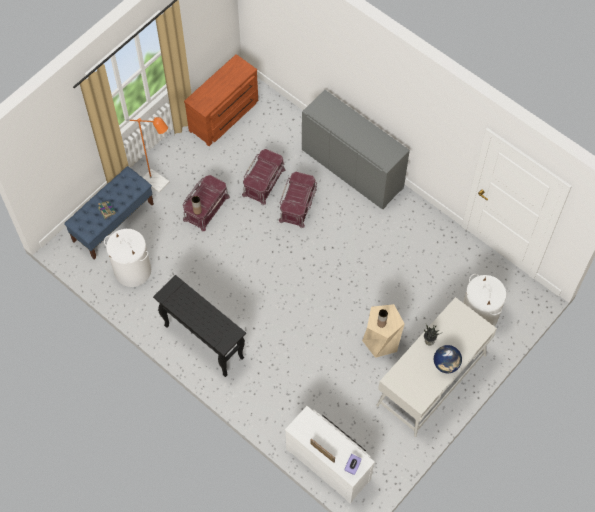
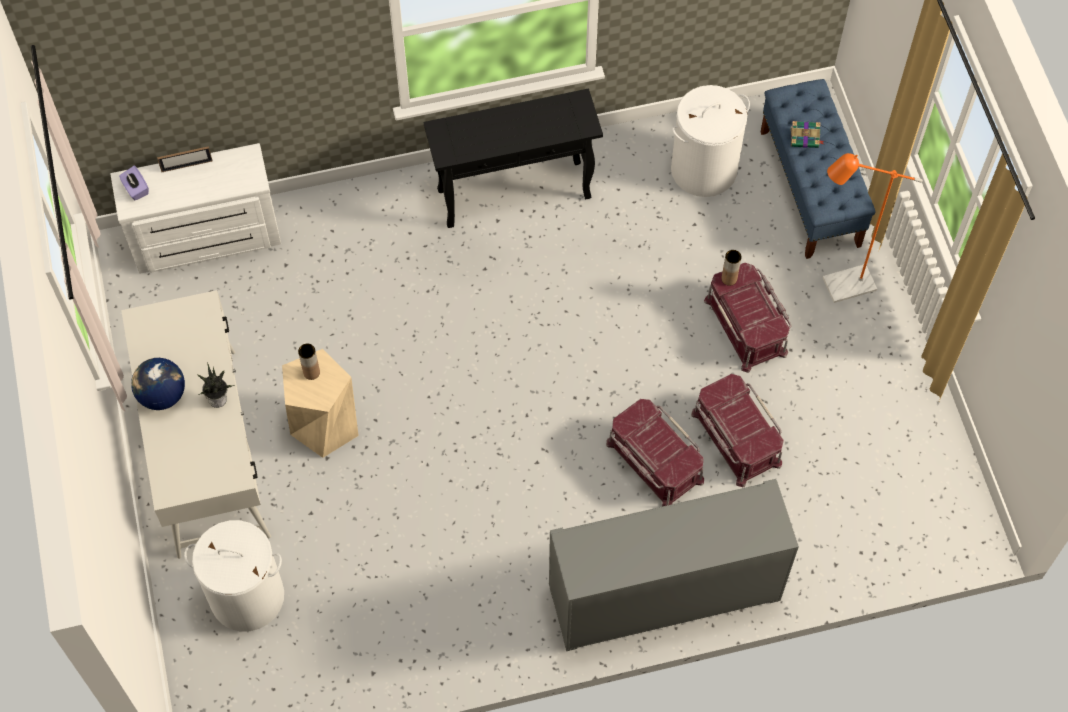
camera: 125 degrees right, 0 degrees up
brown dresser [184,54,258,146] -> none

